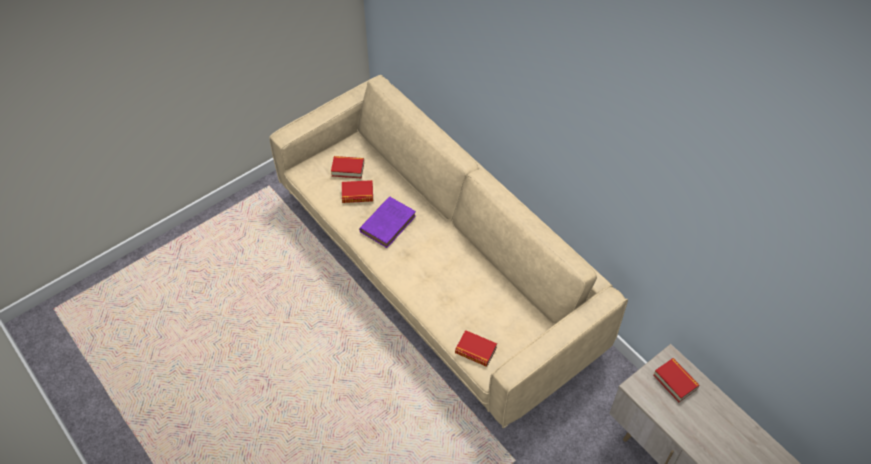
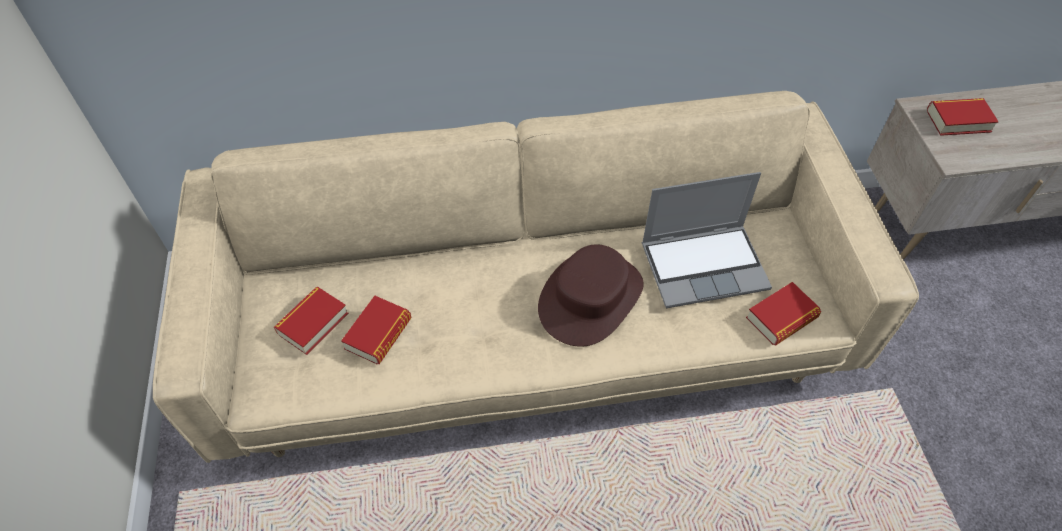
camera: 60 degrees left, 0 degrees up
purple book [359,196,416,248] -> none
none -> brown hat [538,244,644,347]
none -> laptop [642,172,772,308]

